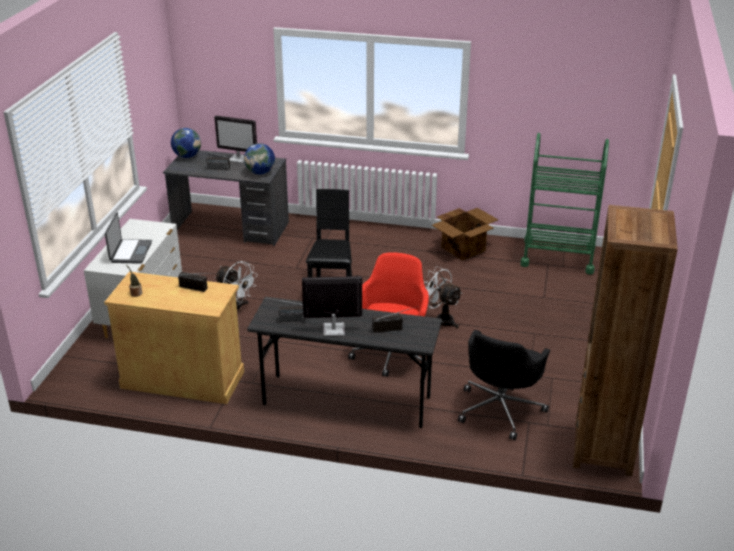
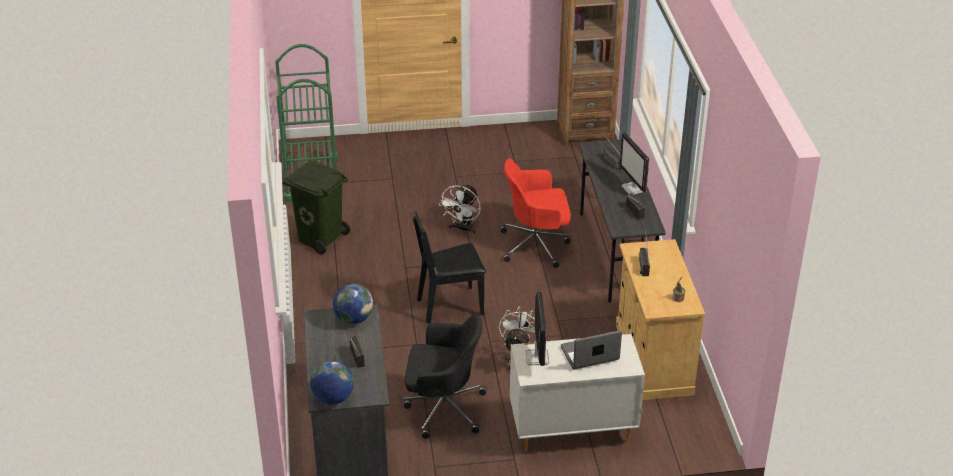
camera: 110 degrees left, 5 degrees up
monitor [214,116,257,163] -> monitor moved to [526,291,549,366]
cardboard box [432,208,498,260] -> green trash can [282,161,350,254]
black office chair [458,330,550,440] -> black office chair moved to [403,314,487,439]

